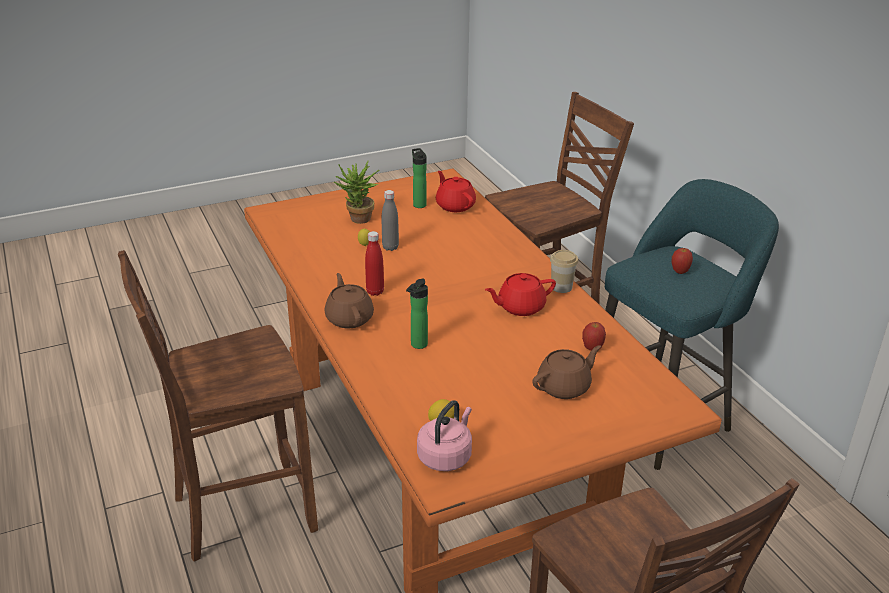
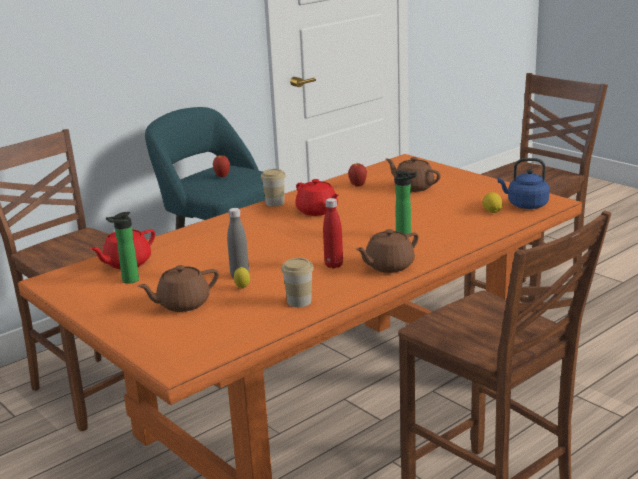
camera: 105 degrees left, 10 degrees down
potted plant [334,161,379,224] -> brown teapot [137,265,219,312]
pink kettle [417,400,472,471] -> blue kettle [498,158,550,209]
none -> cup [281,258,314,307]

